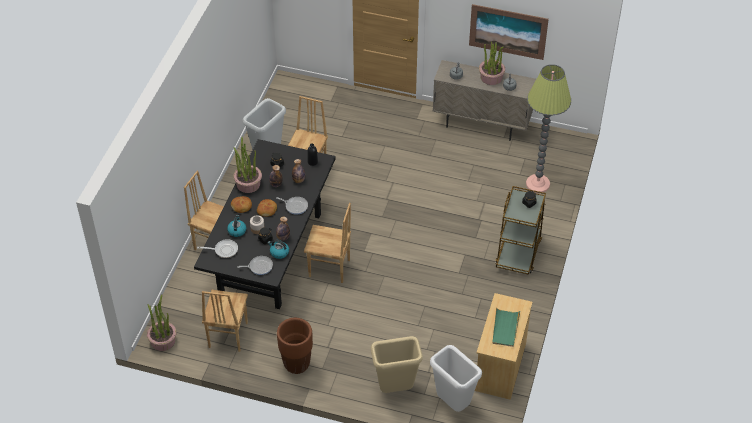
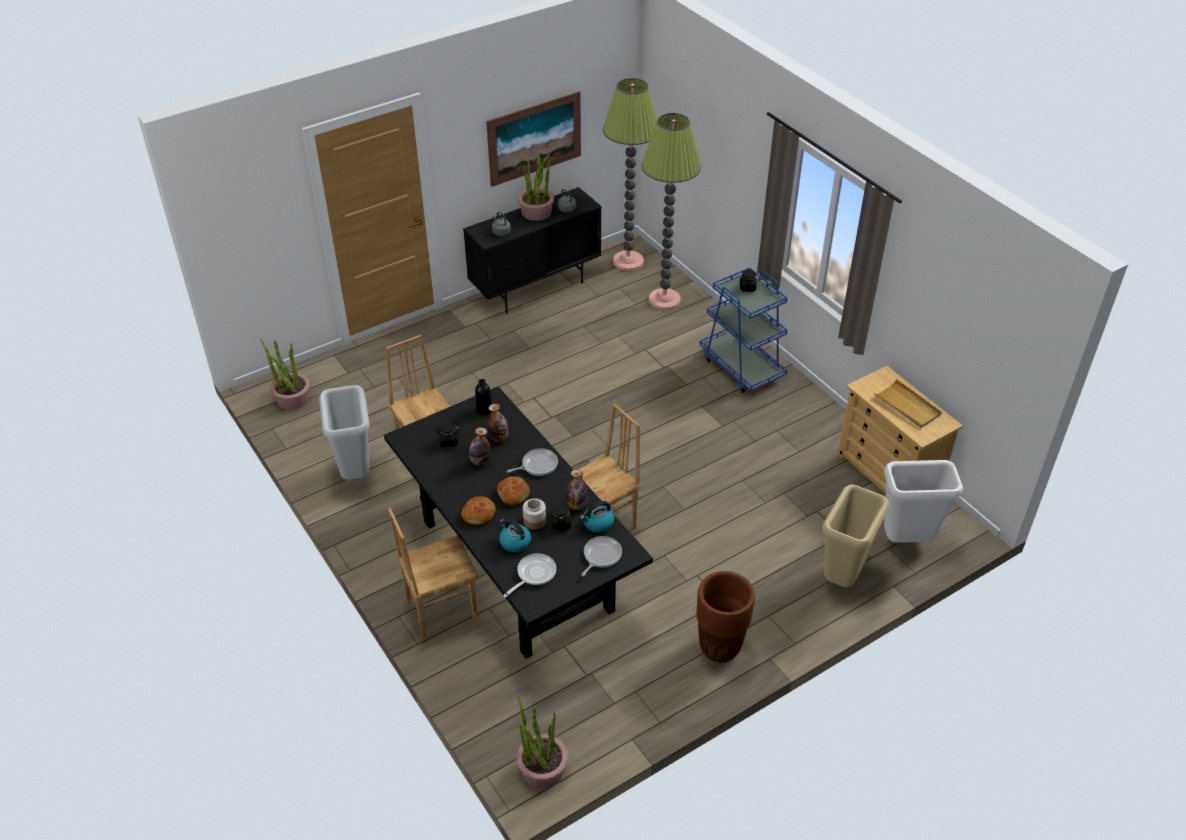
camera: 50 degrees left, 5 degrees down
brown chair [202,290,248,352] -> none
potted plant [234,137,262,193] -> potted plant moved to [261,339,310,410]
beige cabinet [433,60,536,141] -> black cabinet [463,187,601,314]
green tray [492,307,520,347] -> beige tray [874,379,942,428]
brown cart [495,186,546,275] -> blue cart [699,267,787,393]
none -> floor lamp [603,78,657,271]

